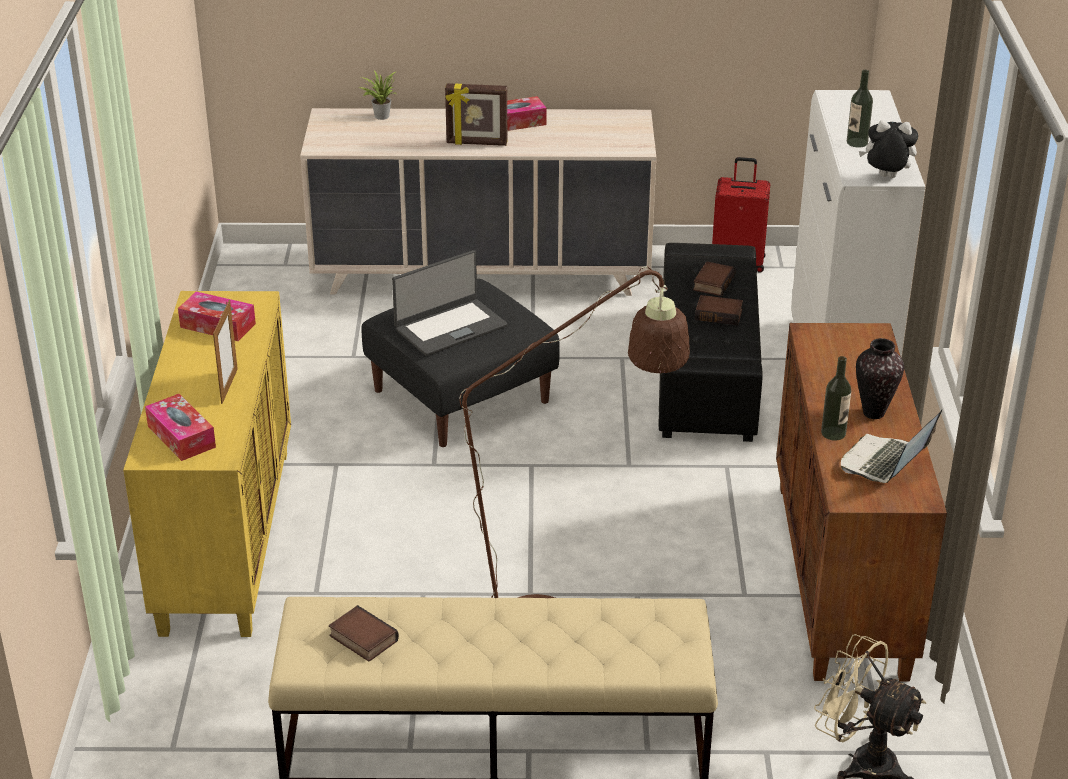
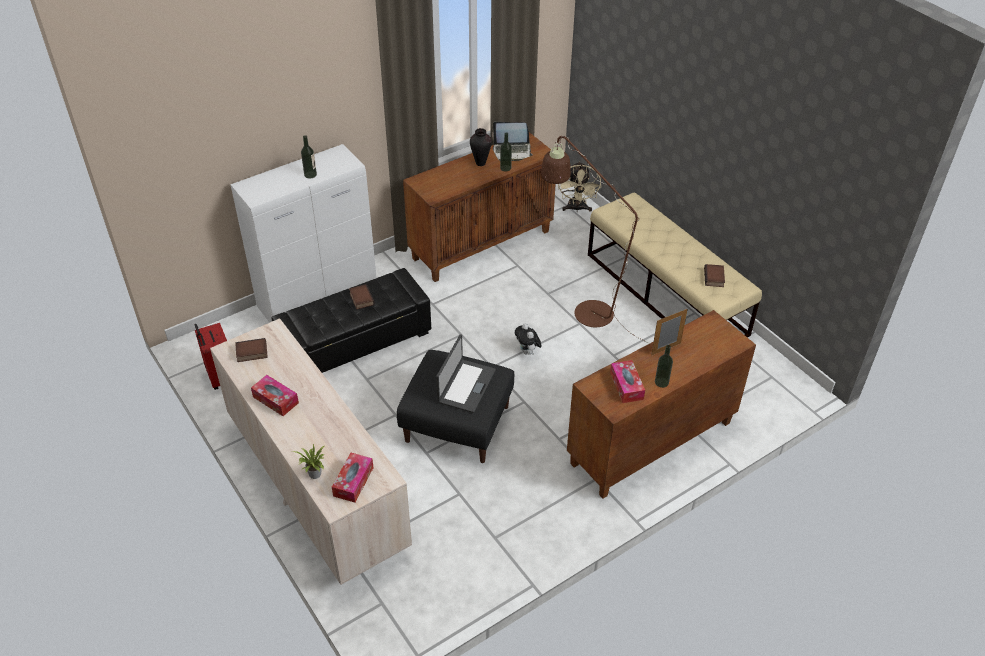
camera: 125 degrees left, 10 degrees up
yellow cabinet [123,291,291,637] -> brown cabinet [567,310,756,498]
tissue box [145,394,216,461] -> tissue box moved to [332,453,373,503]
laptop [392,250,507,356] -> laptop turned 90 degrees clockwise [436,334,496,413]
picture frame [445,83,507,146] -> none
book [693,261,736,296] -> book moved to [235,338,268,362]
plush toy [859,120,918,178] -> plush toy moved to [515,324,542,355]
none -> bottle [655,345,673,388]

